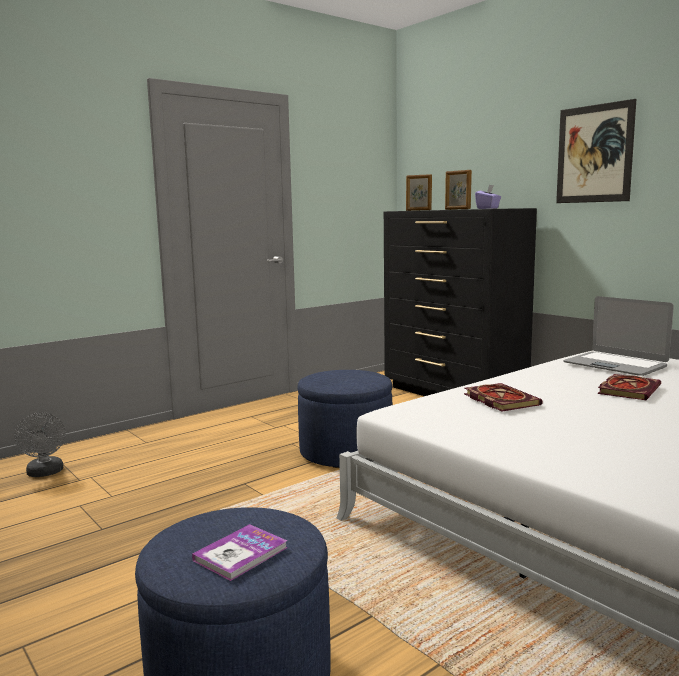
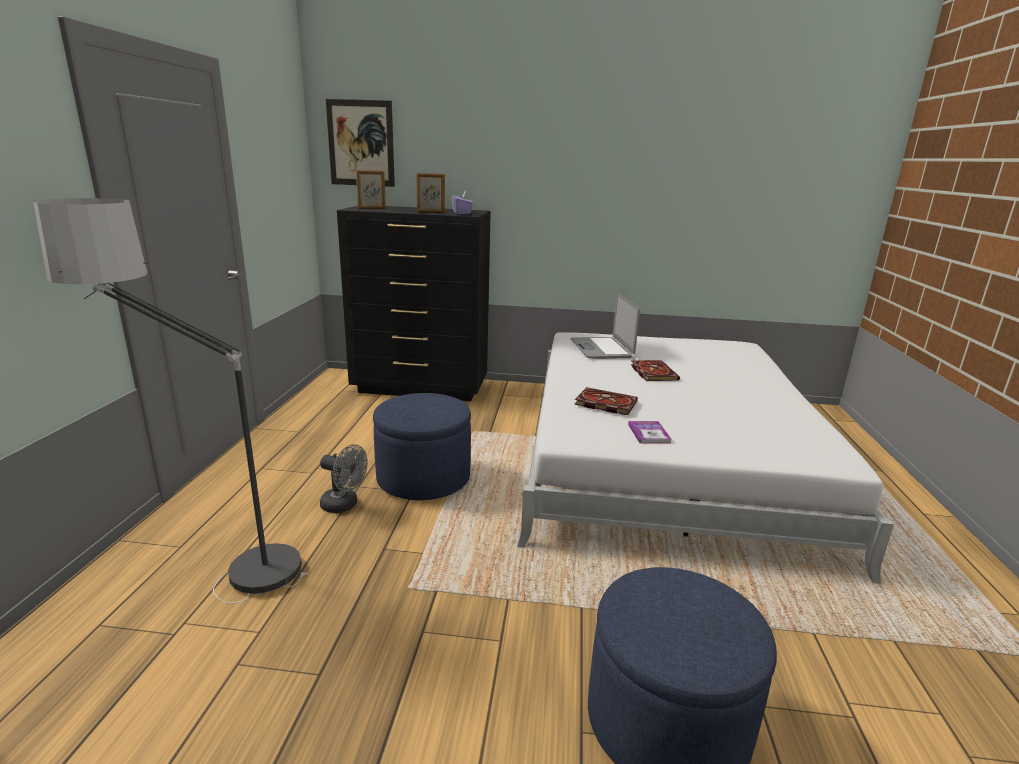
camera: 45 degrees left, 10 degrees up
grey fan [14,412,66,477] -> grey fan moved to [320,444,367,513]
book [192,524,287,581] -> book moved to [628,421,671,444]
picture [556,99,636,203] -> picture moved to [326,99,395,187]
laptop [563,296,674,376] -> laptop turned 75 degrees clockwise [571,294,640,359]
none -> floor lamp [33,198,307,604]

